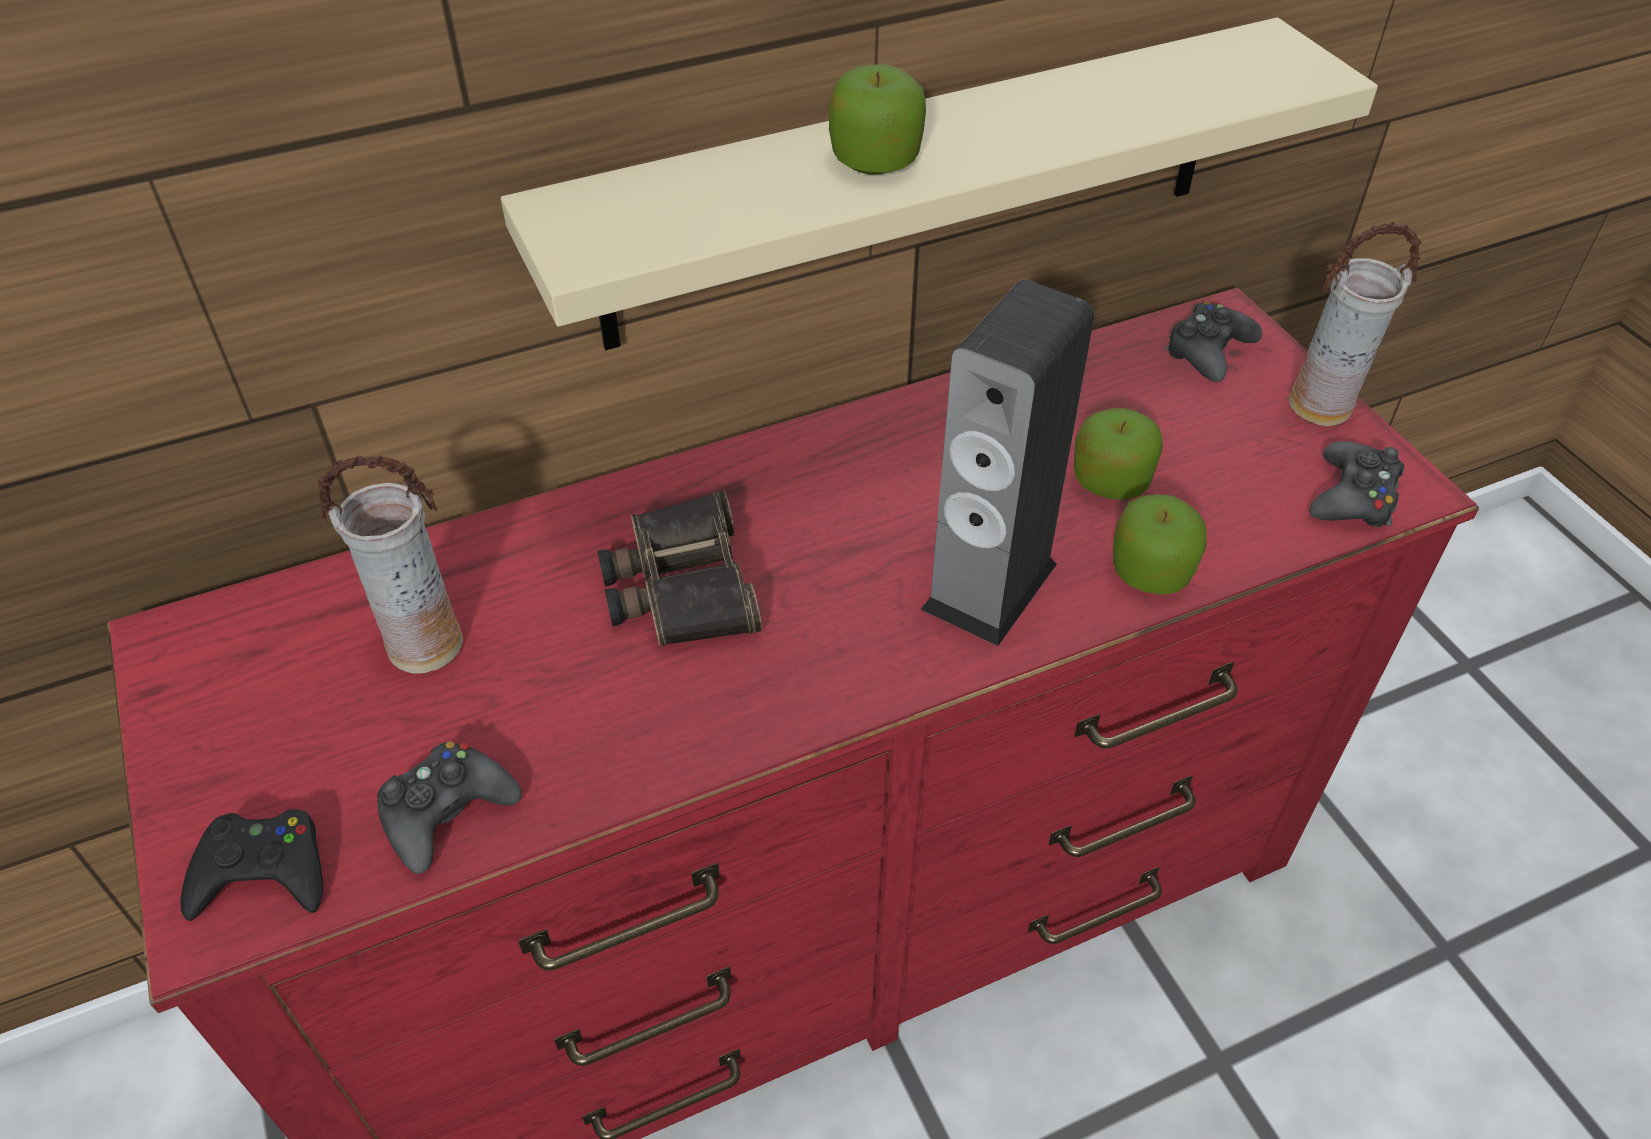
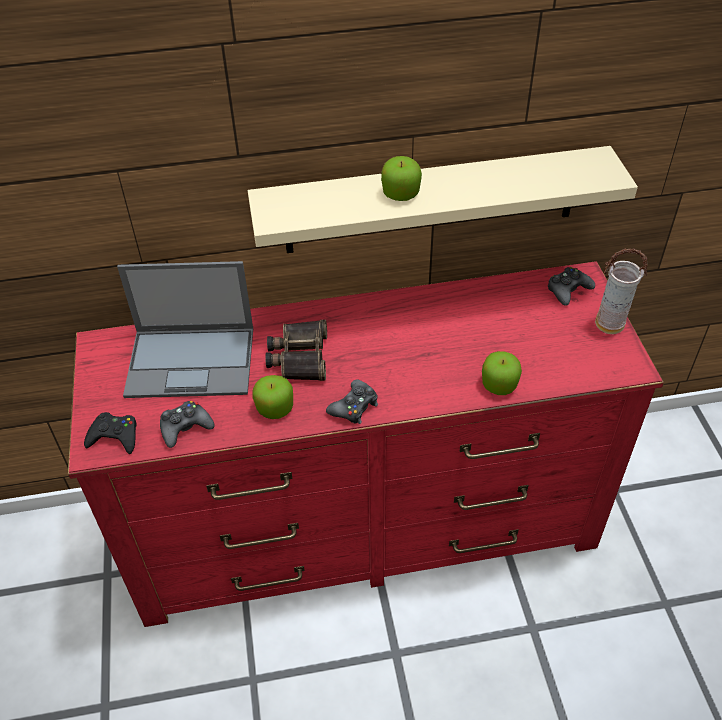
camera: 15 degrees right, 0 degrees up
vase [318,455,463,674] -> laptop [117,261,253,398]
speaker [921,280,1094,646] -> none
apple [1074,408,1163,500] -> apple moved to [252,375,293,419]
black game controller [1309,441,1404,527] -> black game controller moved to [326,379,378,424]

